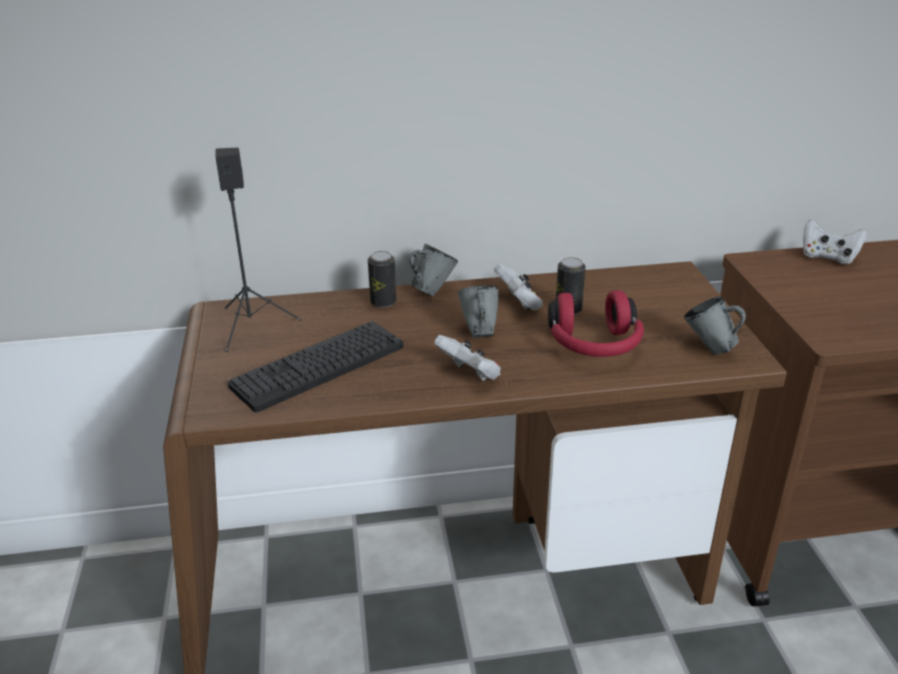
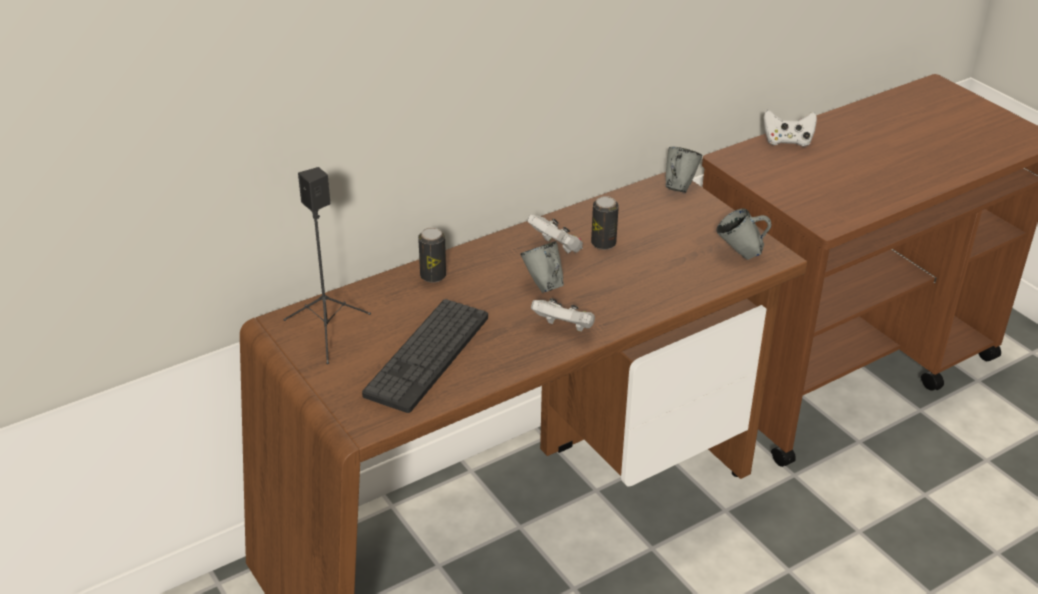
camera: 25 degrees left, 5 degrees up
grey mug [409,244,458,297] -> grey mug moved to [666,147,702,193]
red headphones [548,290,644,357] -> none

